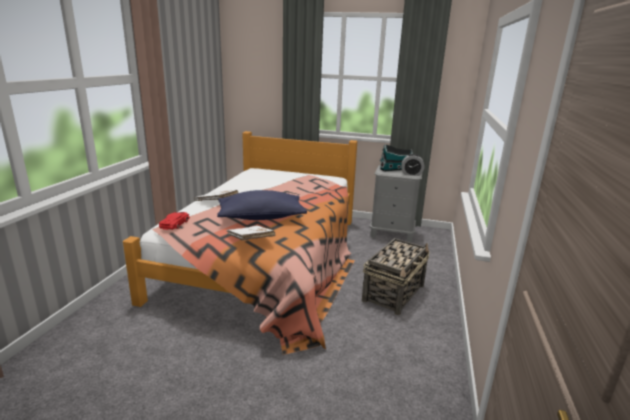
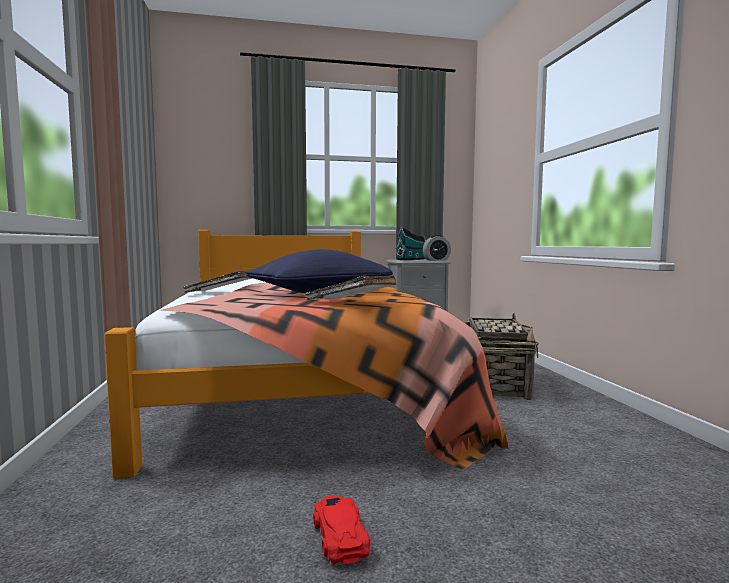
camera: 25 degrees left, 15 degrees down
red toy car [159,212,190,230] -> red toy car moved to [313,495,370,564]

